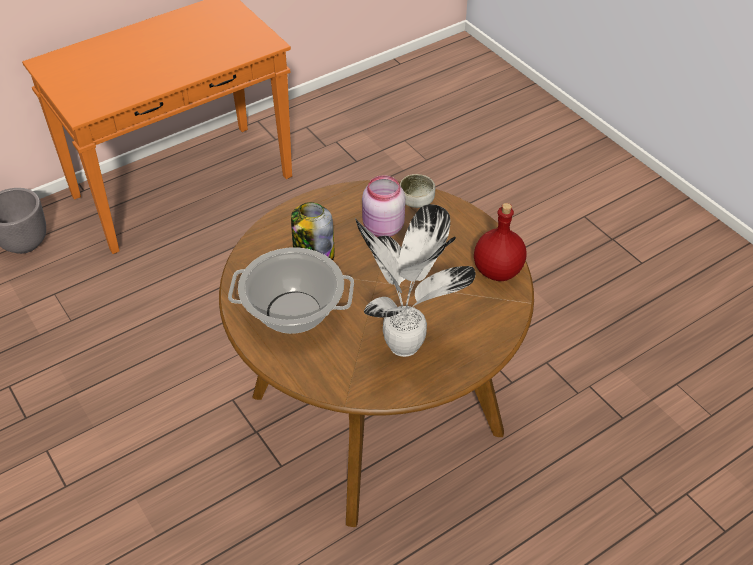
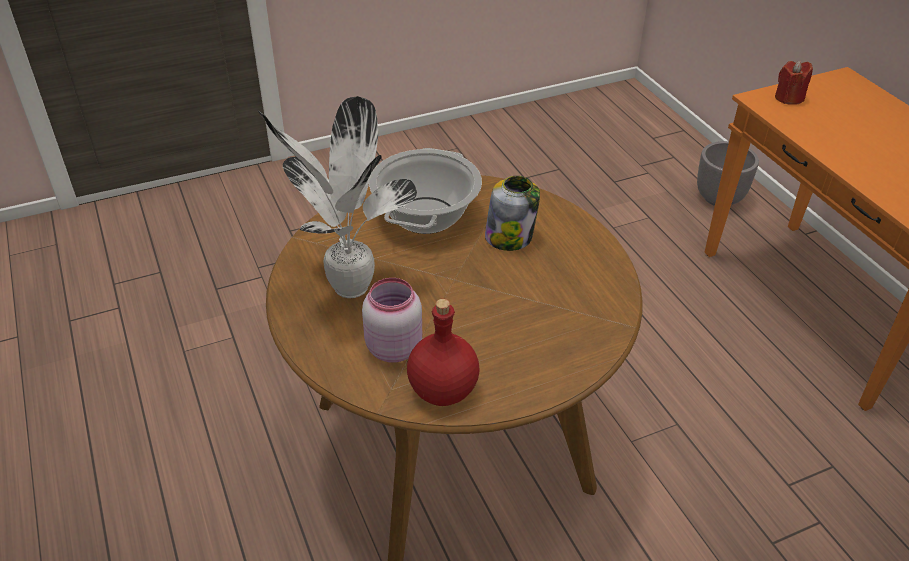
camera: 100 degrees right, 5 degrees down
pink jar [362,175,405,237] -> pink jar moved to [362,278,422,362]
bowl [400,174,435,208] -> none
none -> red candle [775,61,813,105]

